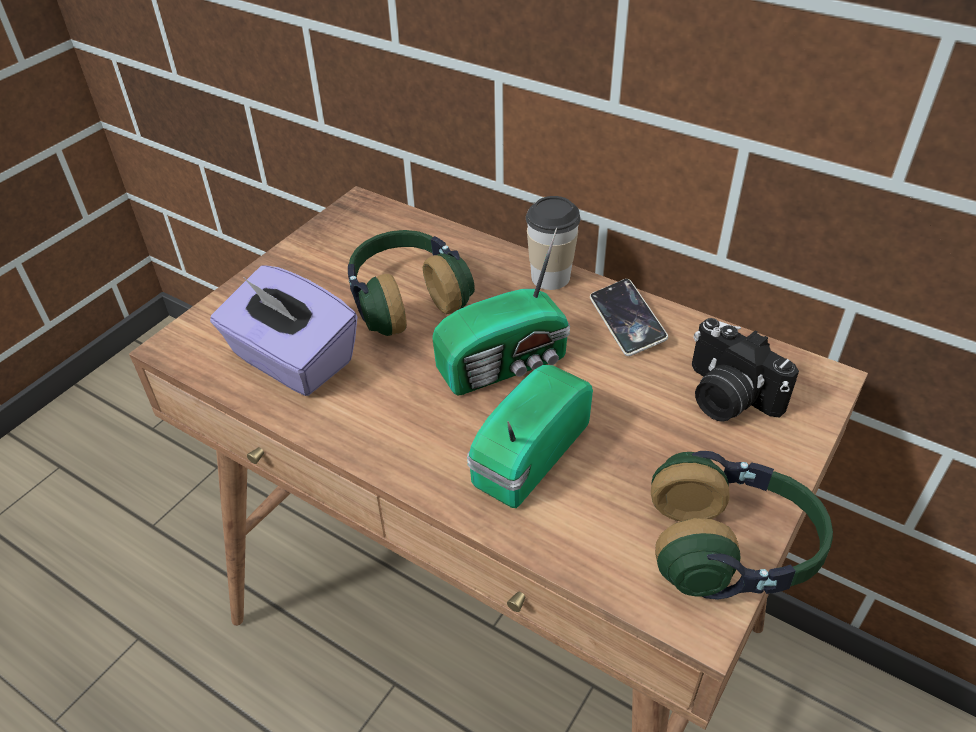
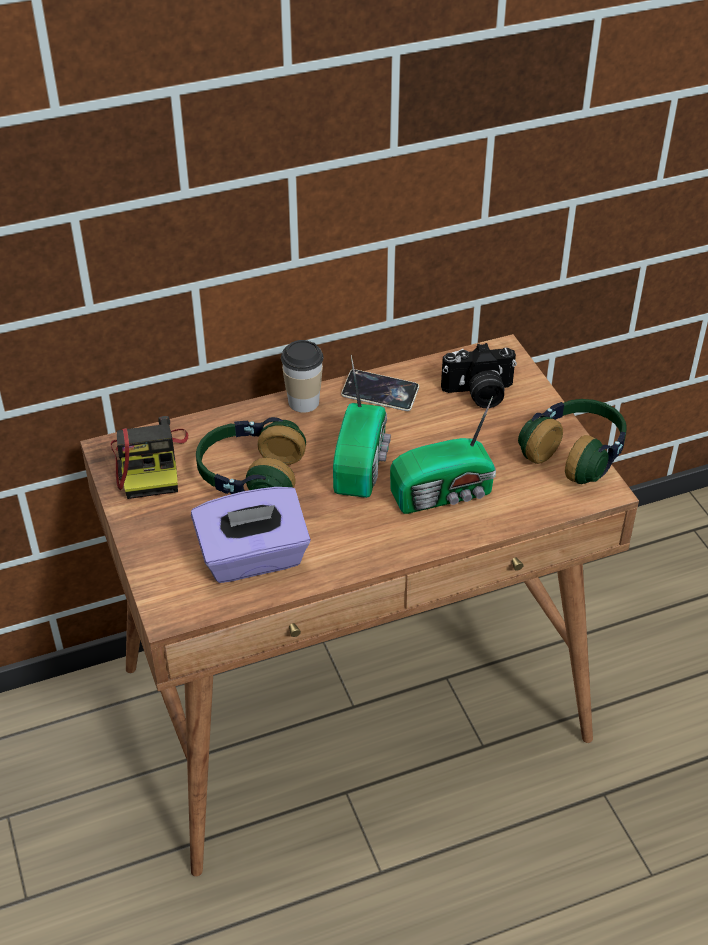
camera: 55 degrees left, 0 degrees up
radio [467,365,593,508] -> radio turned 90 degrees counterclockwise [390,396,496,514]
none -> camera [111,416,188,499]

